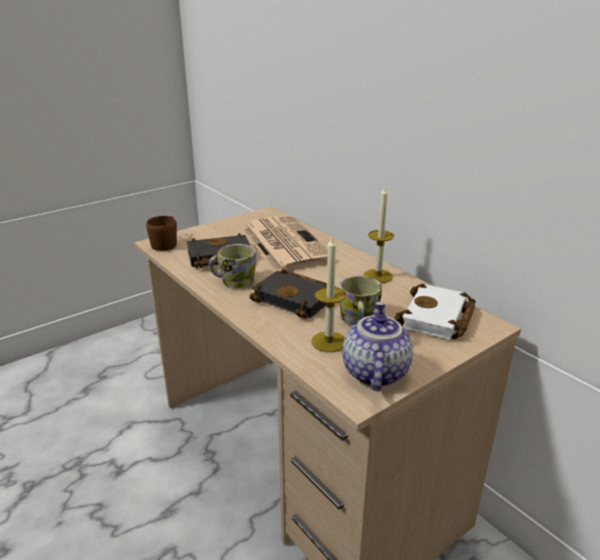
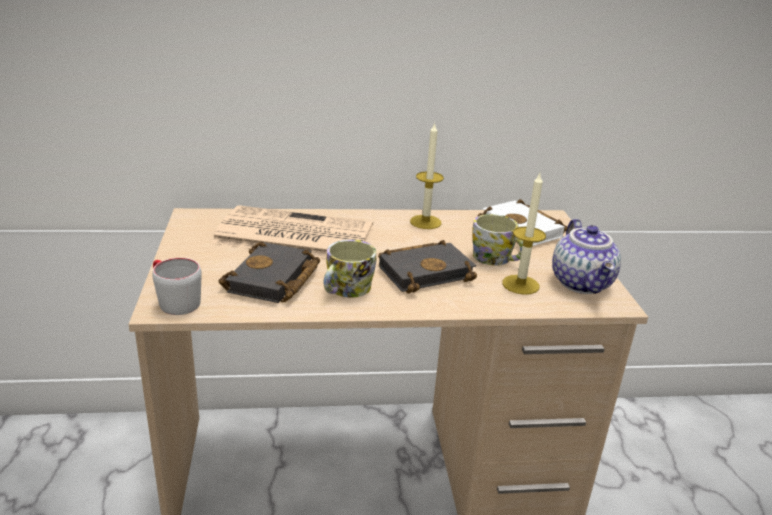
camera: 60 degrees left, 0 degrees up
brown mug [146,216,177,251] -> grey mug [152,258,202,315]
teapot [343,302,413,391] -> teapot turned 135 degrees counterclockwise [552,219,621,294]

